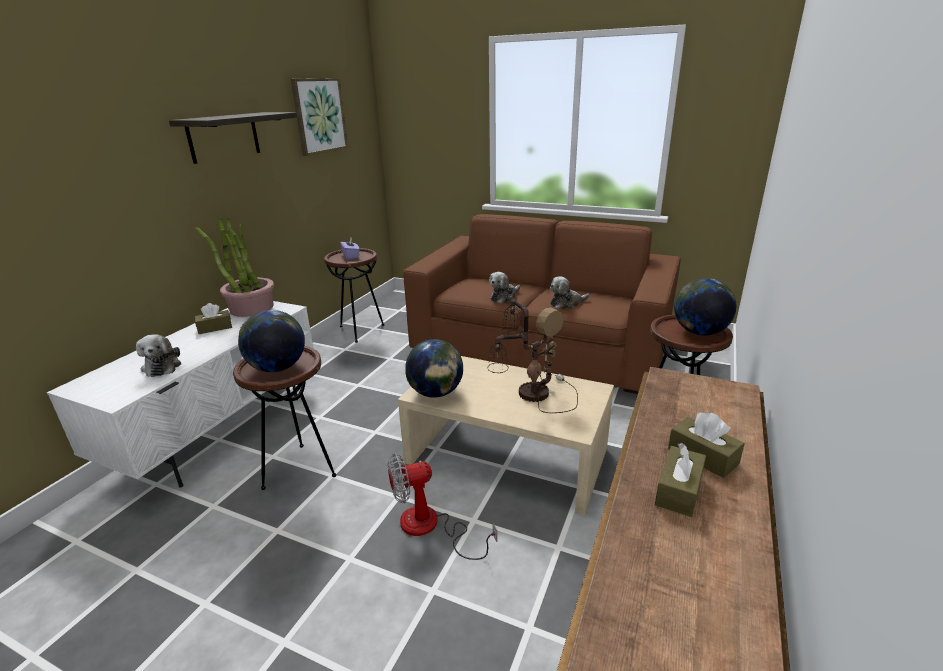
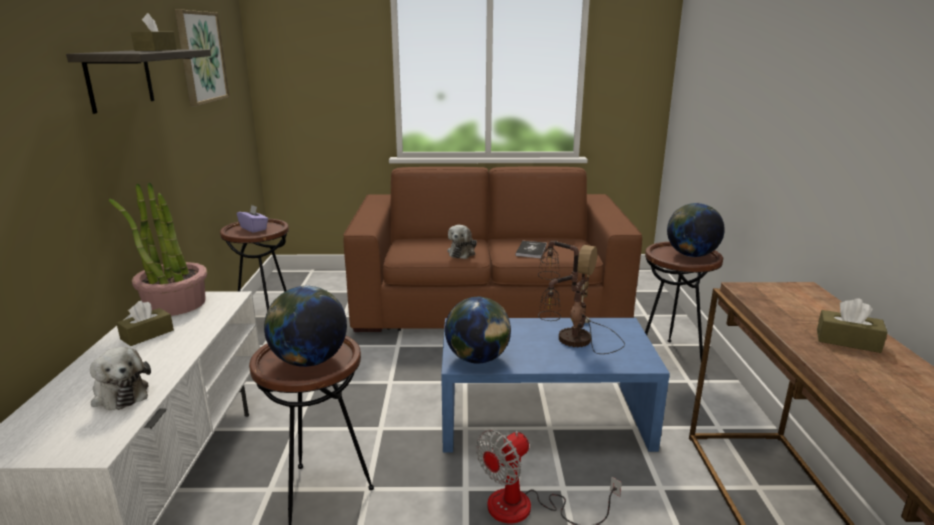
camera: 25 degrees left, 5 degrees down
beige coffee table [398,356,614,515] -> blue coffee table [441,318,670,453]
plush toy [550,276,590,309] -> book [515,241,547,258]
brown tissue box [655,443,706,517] -> brown tissue box moved to [131,13,177,51]

